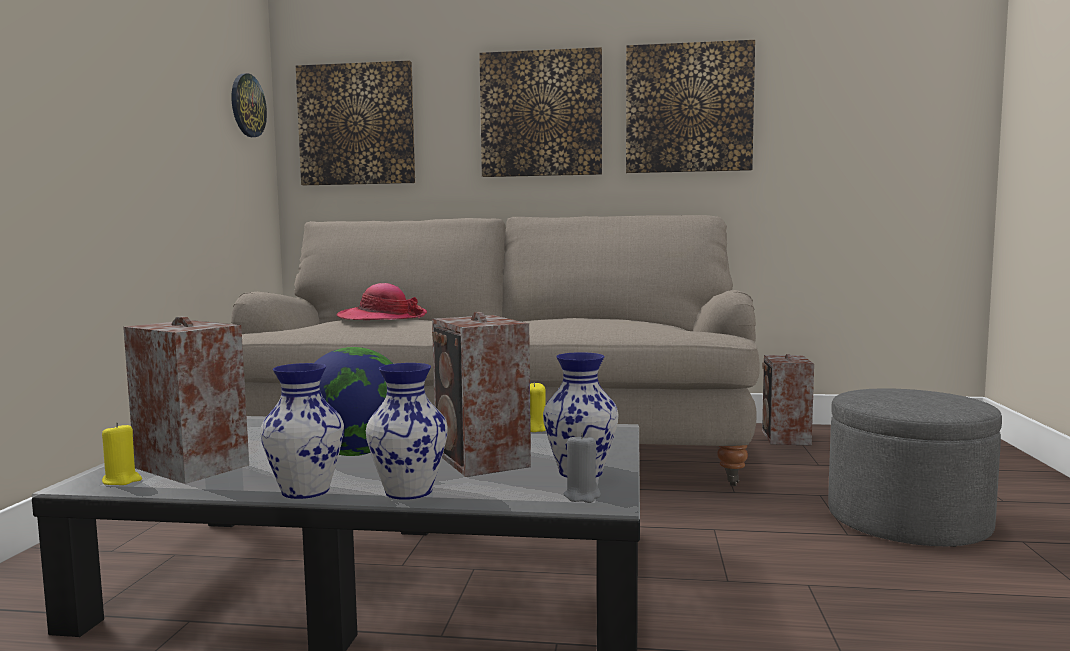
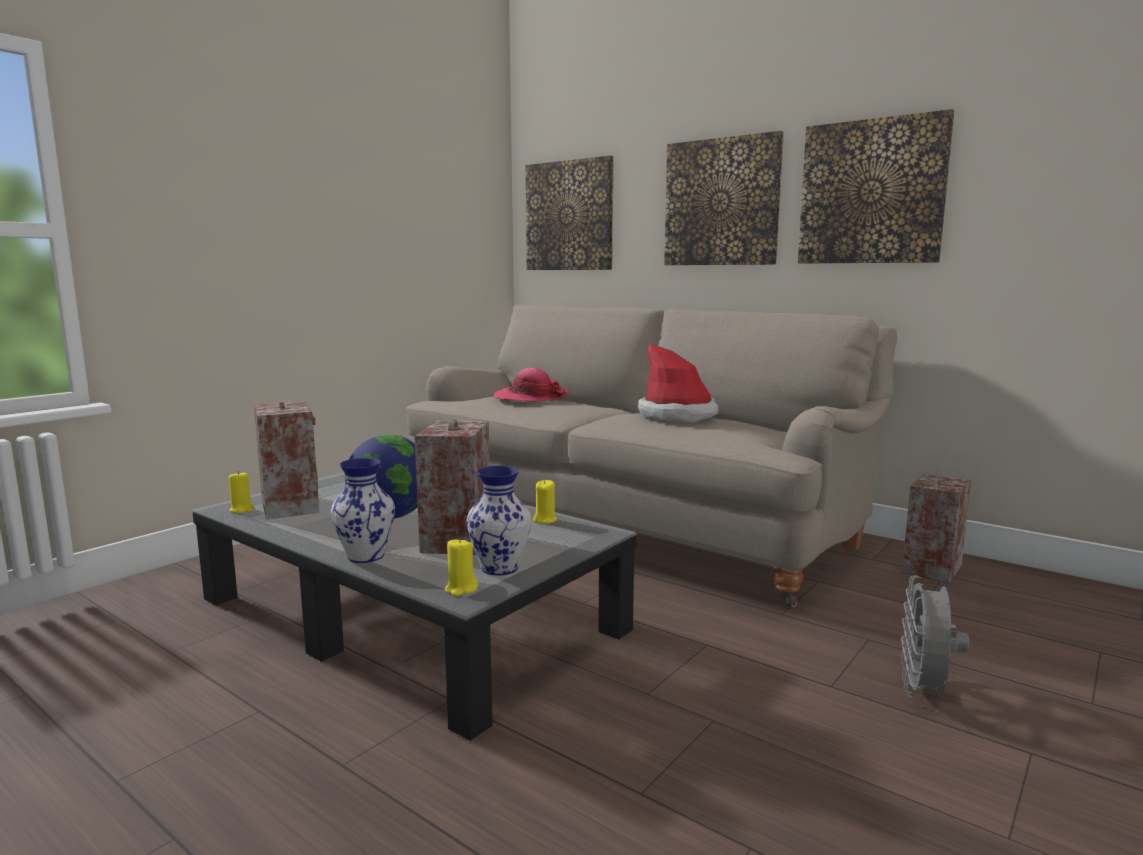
camera: 30 degrees right, 5 degrees up
wall clock [232,73,267,137] -> none
vase [260,363,344,499] -> none
grey candle [563,433,601,503] -> yellow candle [445,538,478,596]
grey ottoman [828,388,1002,547] -> grey fan [901,575,969,698]
none -> hat [638,344,718,423]

